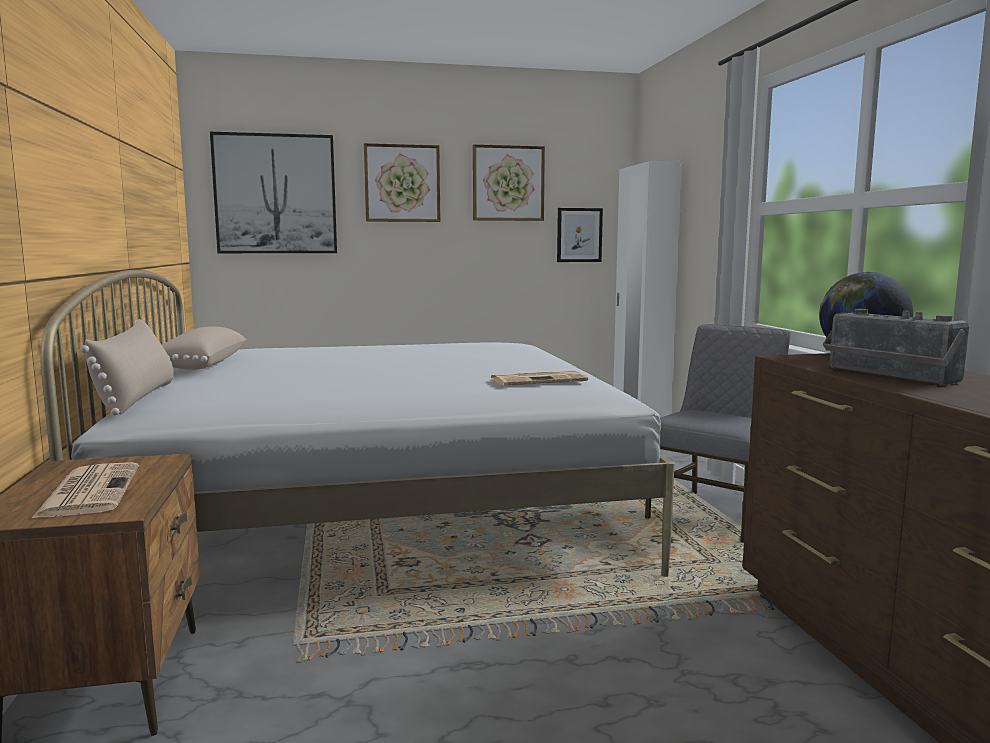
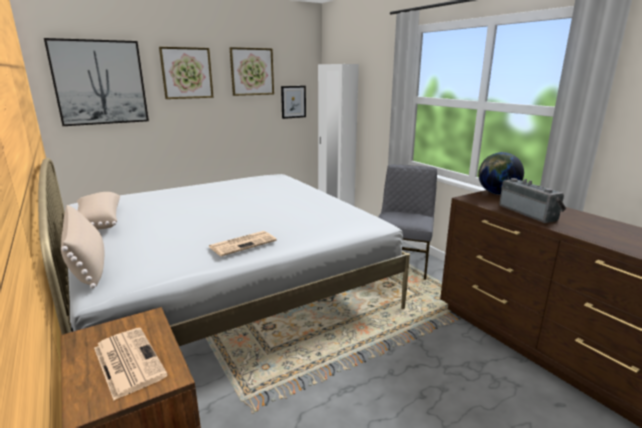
camera: 20 degrees left, 10 degrees up
newspaper [491,370,588,386] -> newspaper moved to [208,231,277,256]
radio [823,309,969,386] -> radio turned 150 degrees counterclockwise [499,178,566,223]

